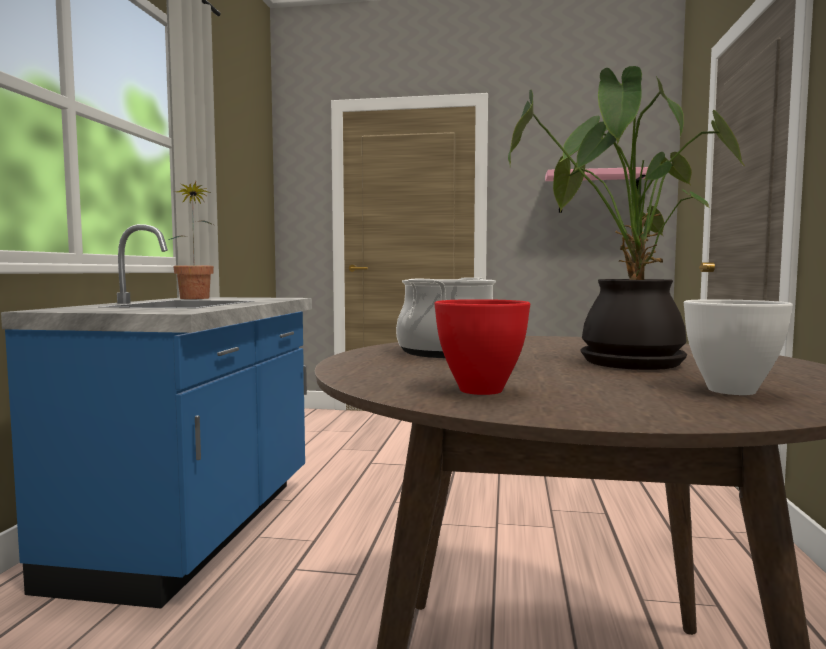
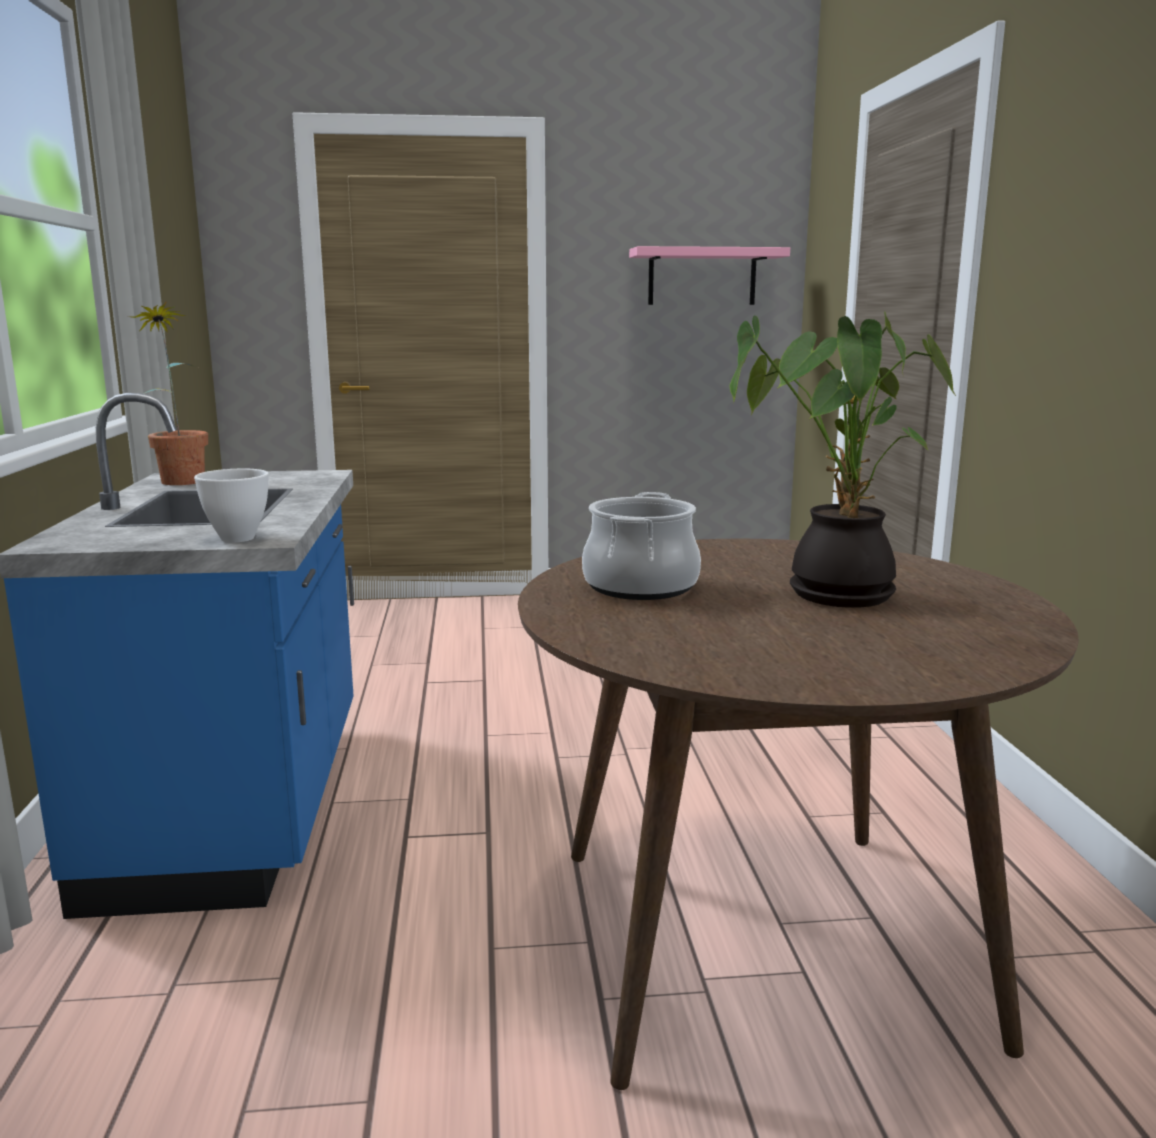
camera: 15 degrees left, 10 degrees up
red bowl [434,299,530,395] -> none
white bowl [684,299,793,395] -> white bowl moved to [194,469,269,543]

